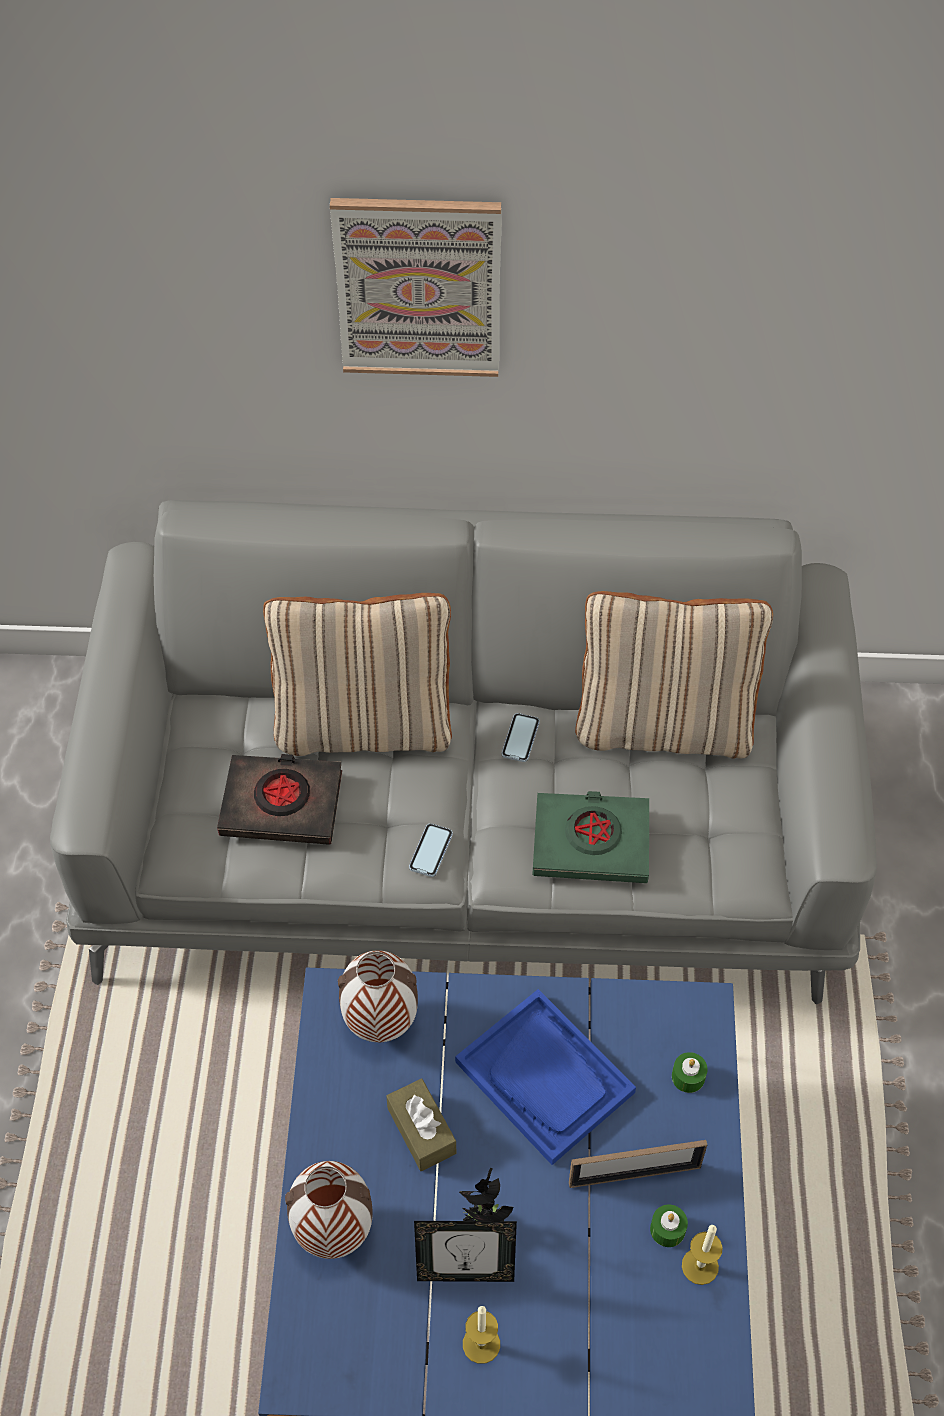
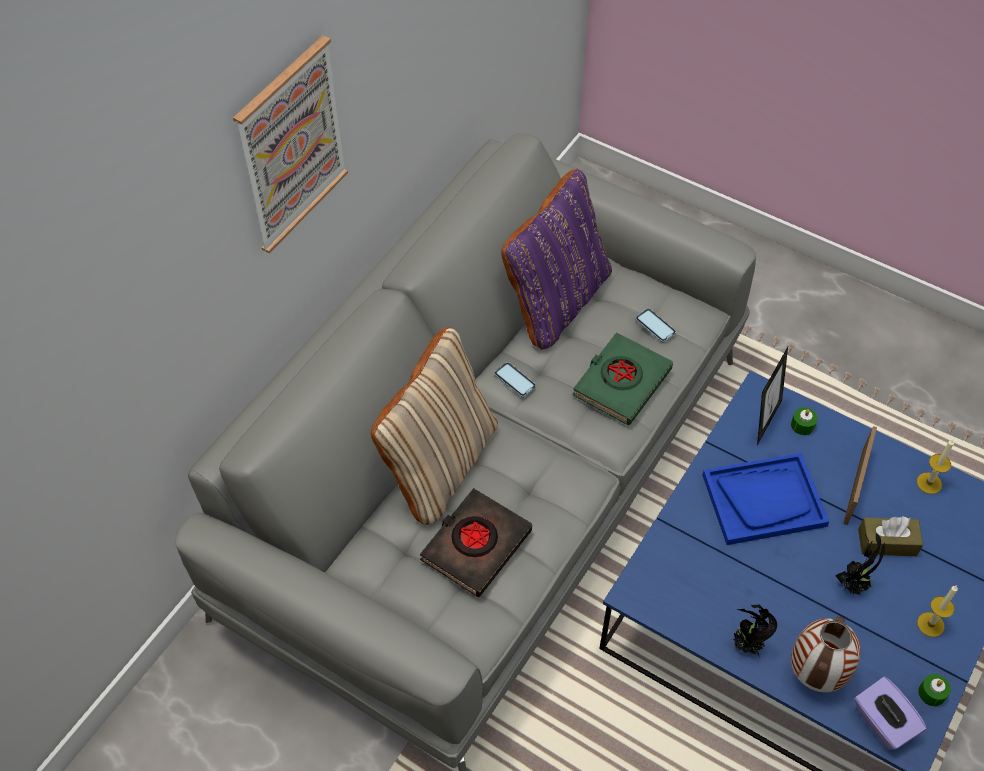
camera: 60 degrees left, 0 degrees up
vase [338,950,418,1042] -> none
brown tissue box [386,1078,456,1172] -> brown tissue box moved to [858,516,923,556]
phone [409,823,453,877] -> phone moved to [635,309,676,342]
picture frame [414,1221,517,1282] -> picture frame moved to [757,347,788,445]
beige pillow [575,591,773,759] -> purple pillow [501,169,612,350]
green candle [650,1204,688,1247] -> green candle moved to [918,674,951,706]
none -> potted plant [733,605,777,657]
none -> purple tissue box [855,677,927,750]

